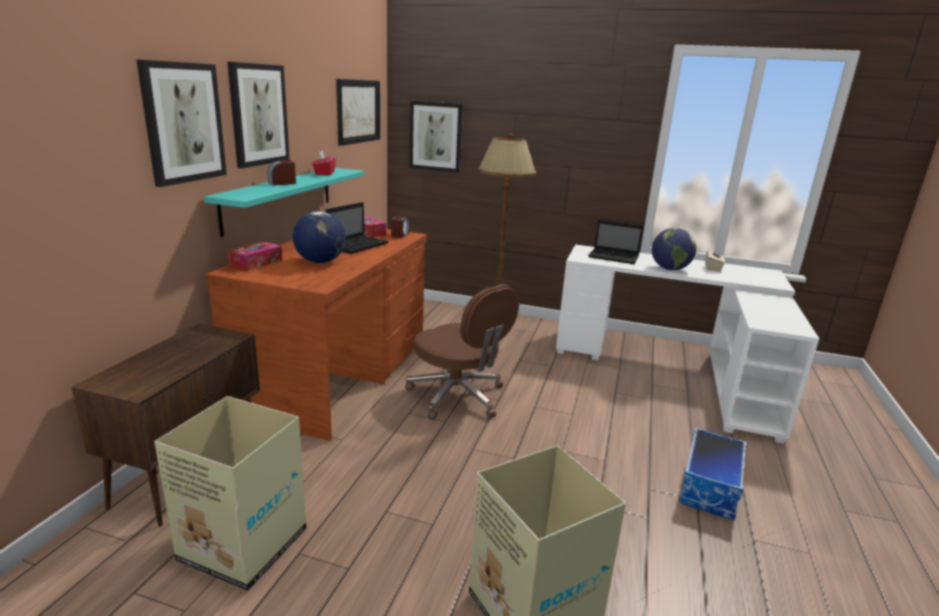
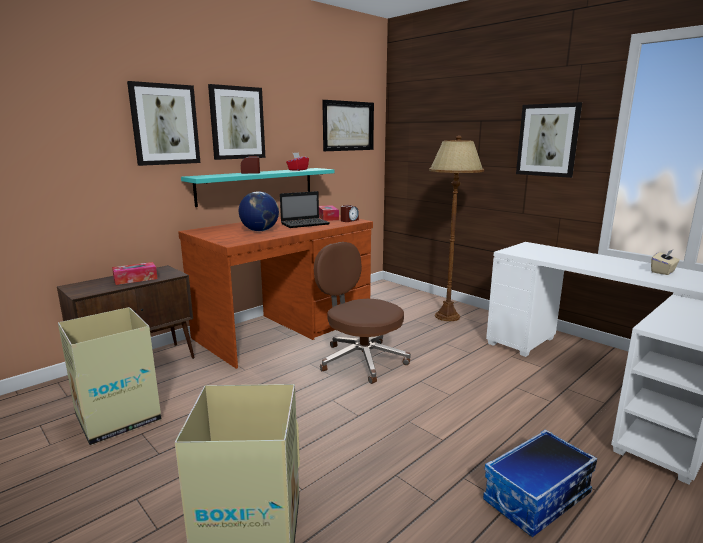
camera: 30 degrees right, 5 degrees down
tissue box [228,242,283,271] -> tissue box moved to [112,262,157,285]
brown office chair [405,284,519,420] -> brown office chair turned 150 degrees clockwise [314,242,411,384]
picture [409,101,463,173] -> picture moved to [516,102,582,178]
laptop [588,220,644,264] -> none
globe [652,228,696,270] -> none

